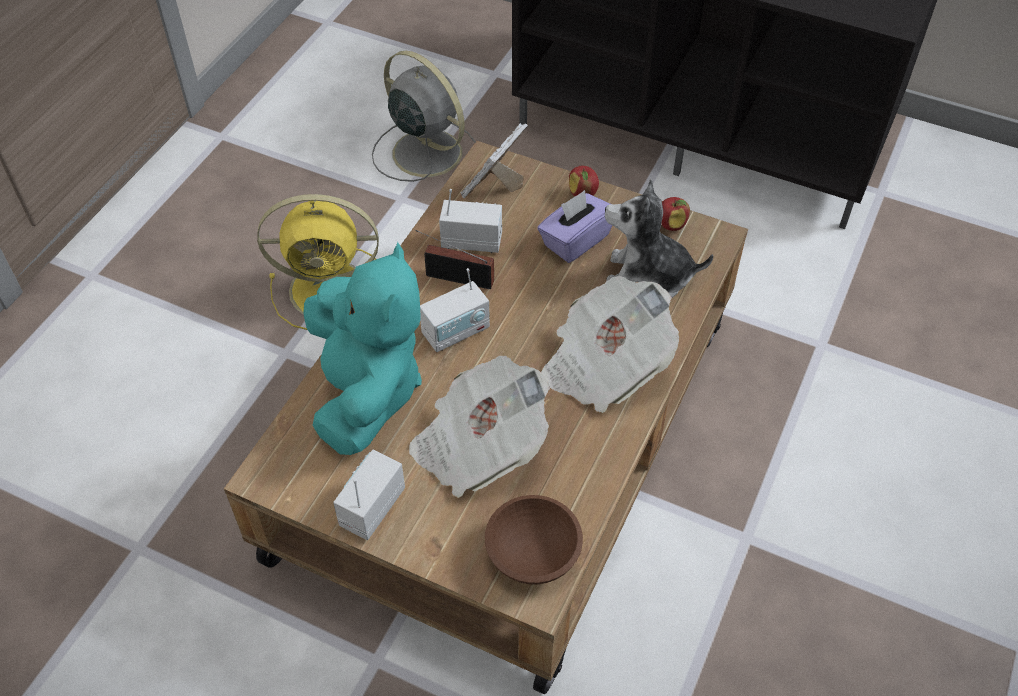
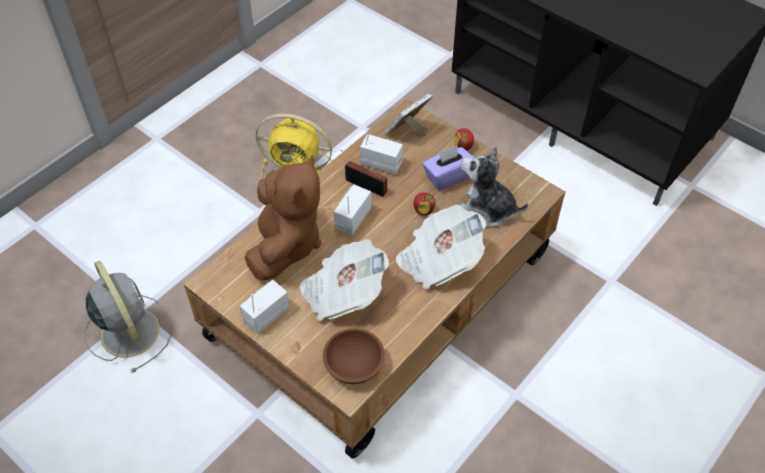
camera: 15 degrees right, 0 degrees up
turquoise plush toy [303,242,422,455] -> brown plush toy [245,155,321,281]
grey fan [372,50,476,182] -> grey fan moved to [84,261,172,373]
radio [420,268,490,352] -> radio turned 135 degrees clockwise [334,185,371,236]
apple [661,197,690,231] -> apple moved to [413,192,435,216]

